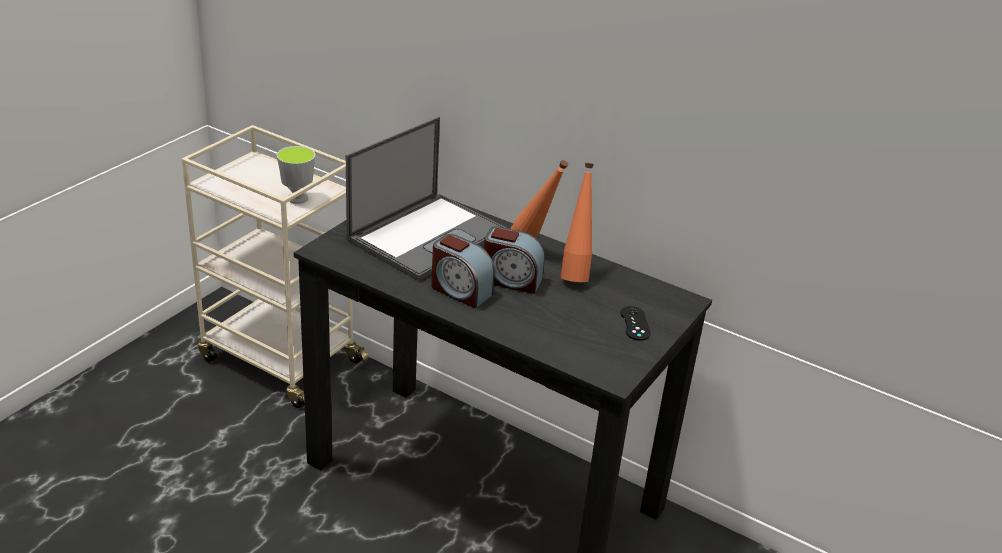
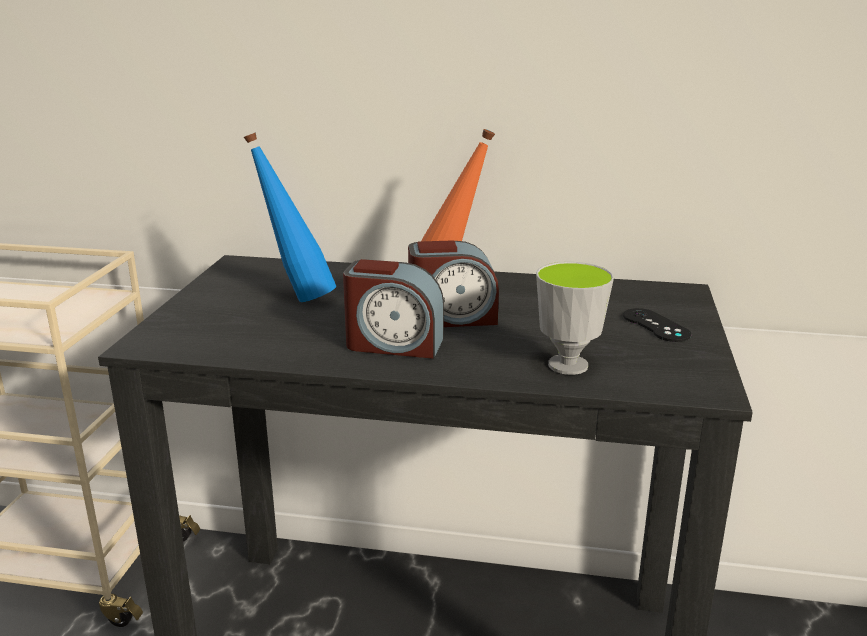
camera: 20 degrees left, 10 degrees down
cup [277,146,315,204] -> cup moved to [536,262,614,375]
laptop [346,117,506,281] -> blue bottle [244,132,336,302]
orange bottle [561,163,594,282] -> none

